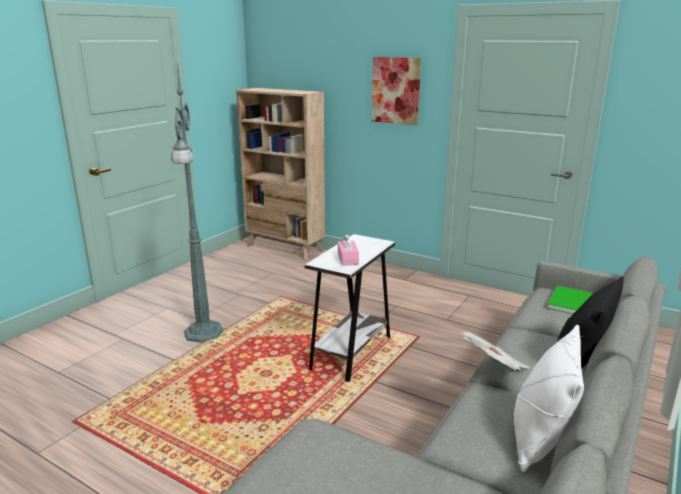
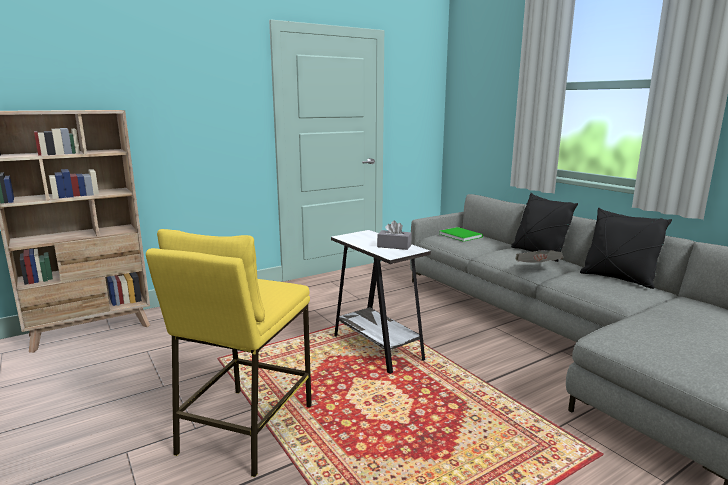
camera: 65 degrees left, 5 degrees down
green floor lamp [171,64,223,342] -> yellow stool [146,229,312,477]
pink tissue box [338,234,359,266] -> grey tissue box [377,221,412,250]
picture [372,57,421,125] -> none
white pillow [514,325,584,472] -> black pillow [580,208,672,289]

